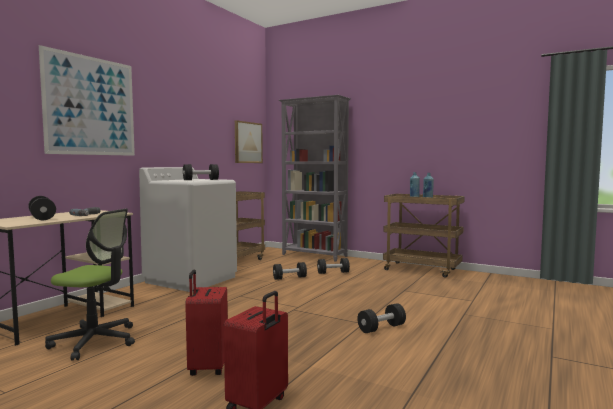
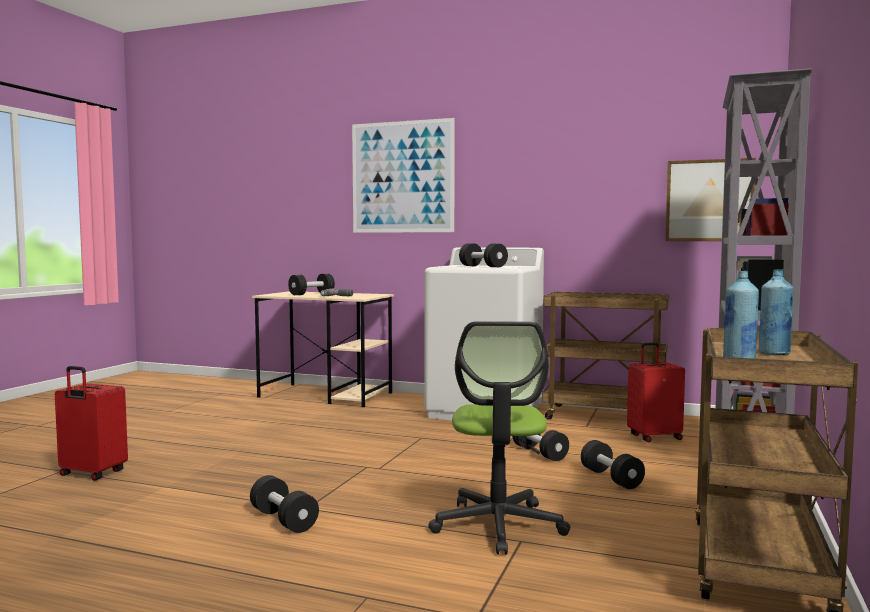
camera: 80 degrees right, 0 degrees up
office chair [45,209,135,360] -> office chair moved to [428,321,570,554]
red suitcase [185,270,228,376] -> red suitcase moved to [627,342,685,442]

